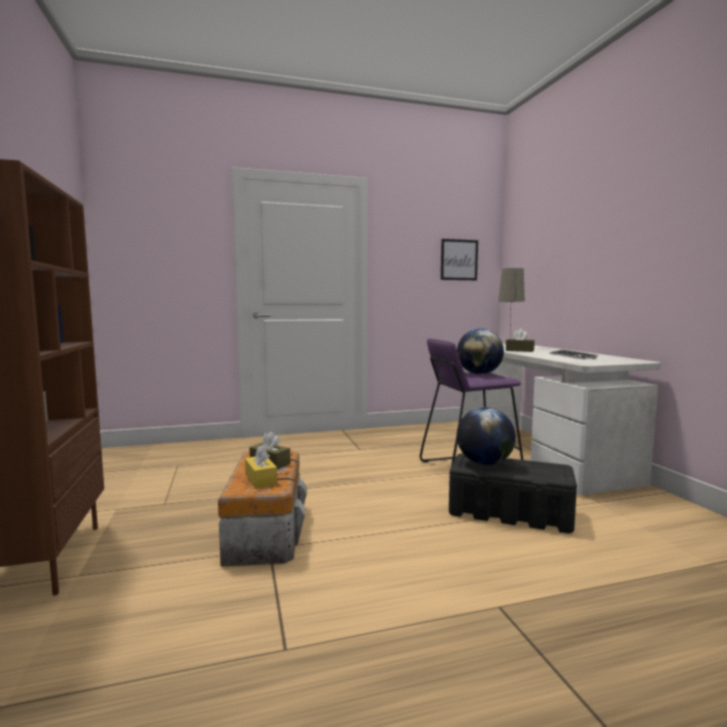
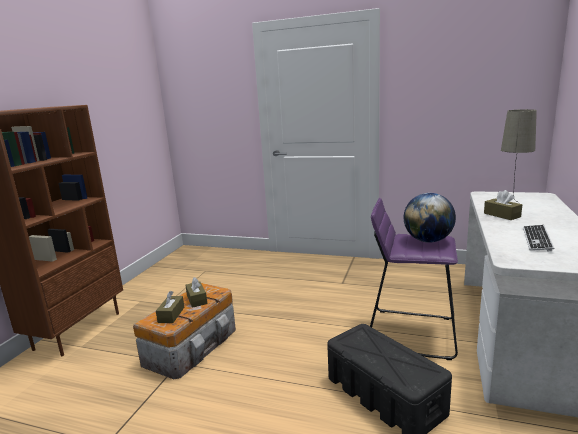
camera: 35 degrees right, 10 degrees up
yellow tissue box [245,445,277,489] -> brown tissue box [156,291,184,323]
picture [441,239,478,280] -> none
globe [457,407,516,465] -> none

